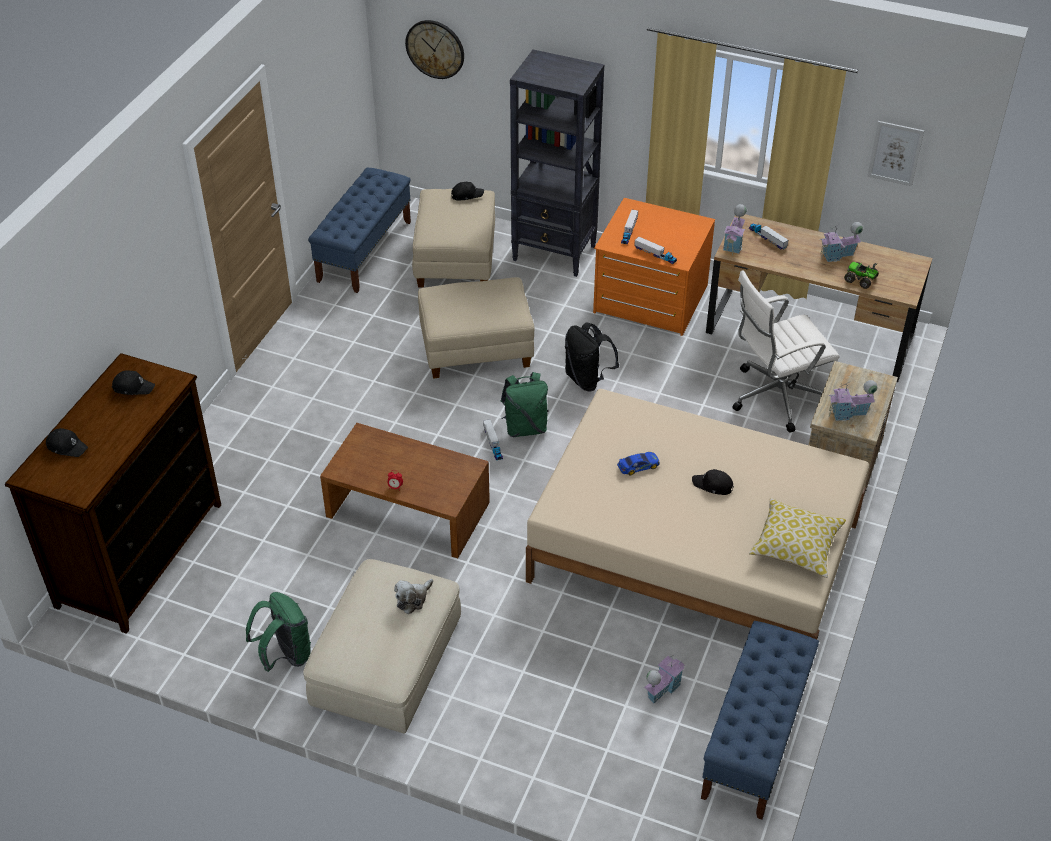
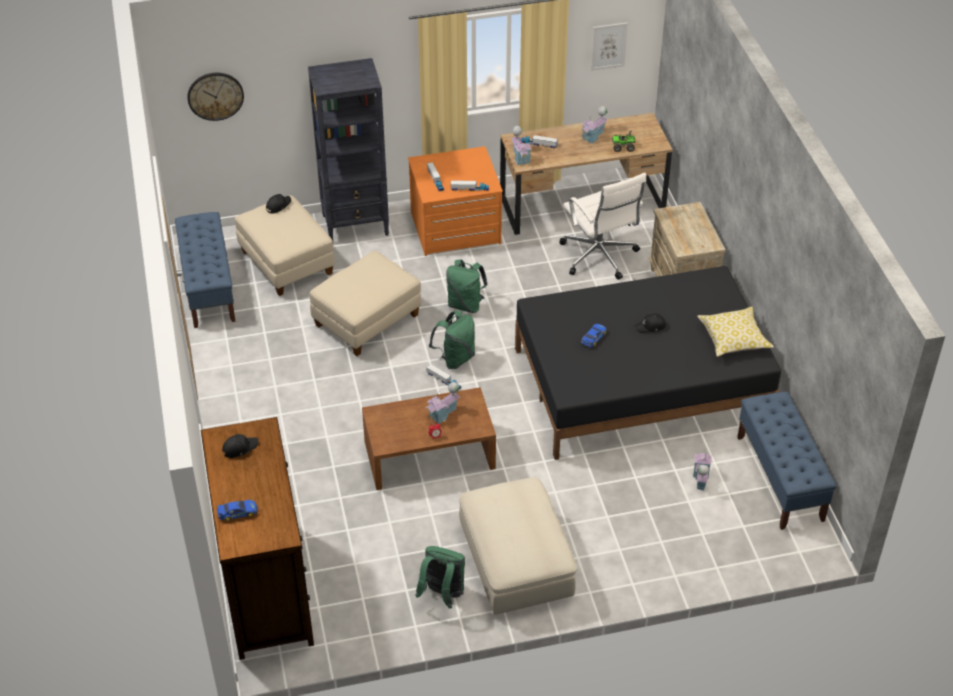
camera: 35 degrees left, 0 degrees up
black cap [46,428,88,457] -> toy car [217,500,258,521]
plush toy [394,579,433,614] -> none
beige bed [526,389,869,639] -> black bed [515,266,781,460]
black backpack [565,322,619,391] -> green backpack [446,259,488,313]
white office chair [732,270,840,433] -> white office chair turned 60 degrees counterclockwise [559,173,646,280]
toy house [828,380,877,421] -> toy house moved to [426,382,460,424]

